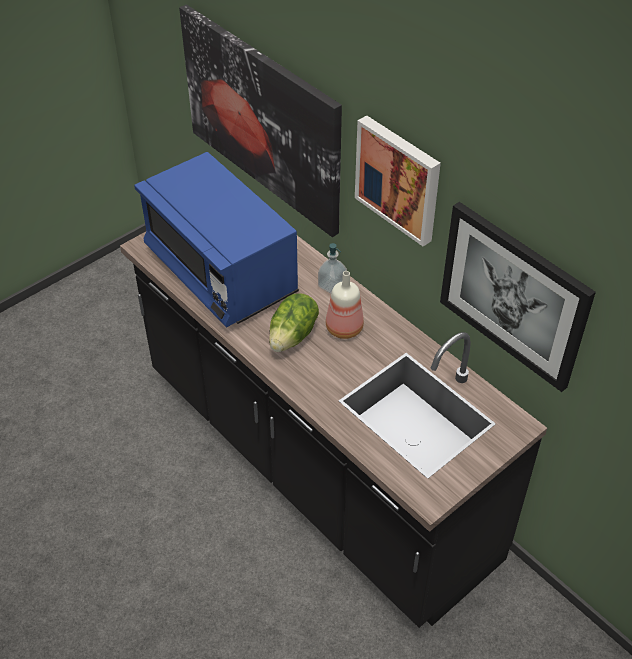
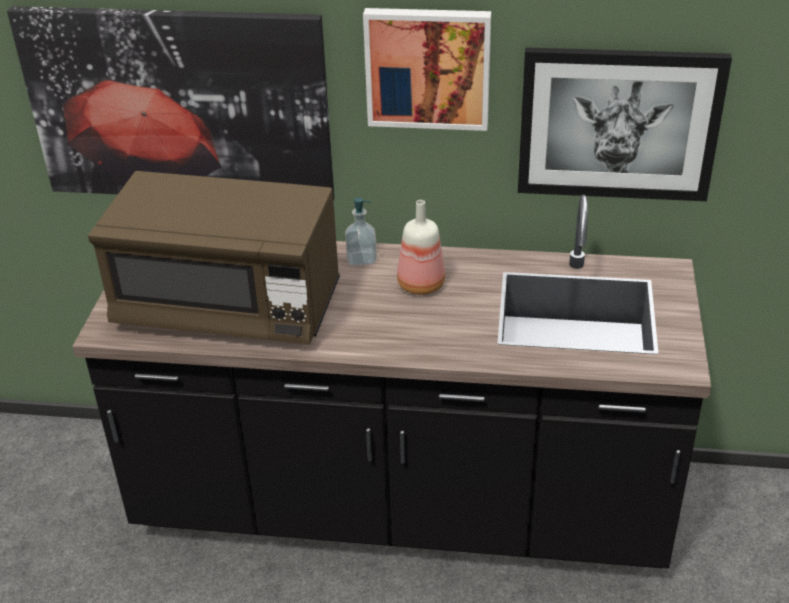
camera: 40 degrees left, 10 degrees down
blue microwave [134,152,299,328] -> brown microwave [88,171,340,344]
lettuce [269,294,319,352] -> none

